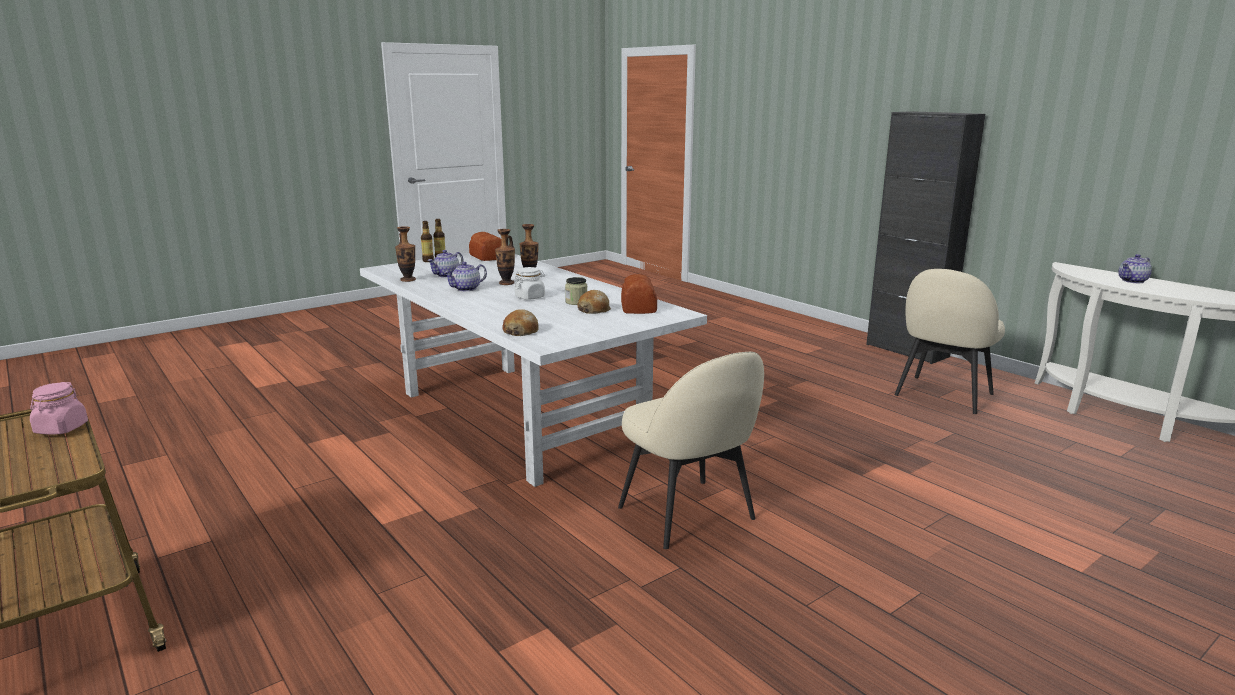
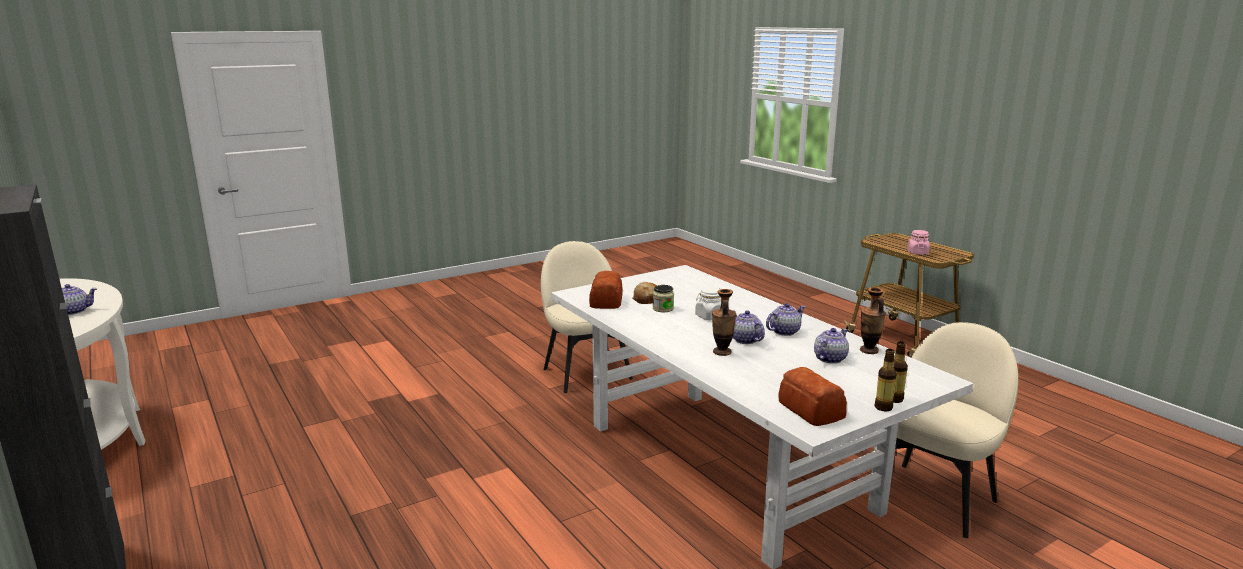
camera: 175 degrees left, 0 degrees up
vase [495,229,515,285] -> teapot [733,310,765,344]
bread [503,309,539,336] -> none
beige chair [895,269,1005,414] -> beige chair moved to [895,322,1018,538]

